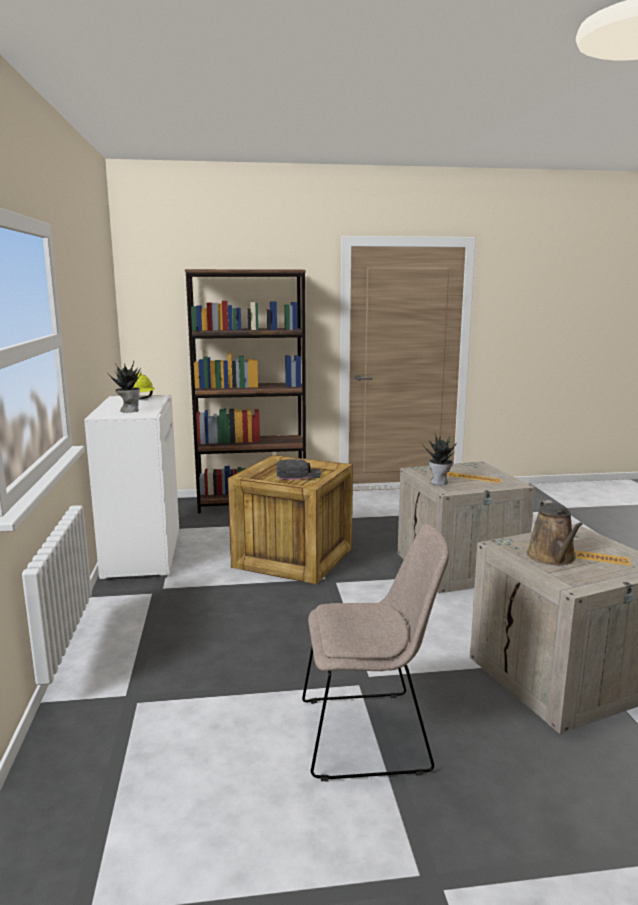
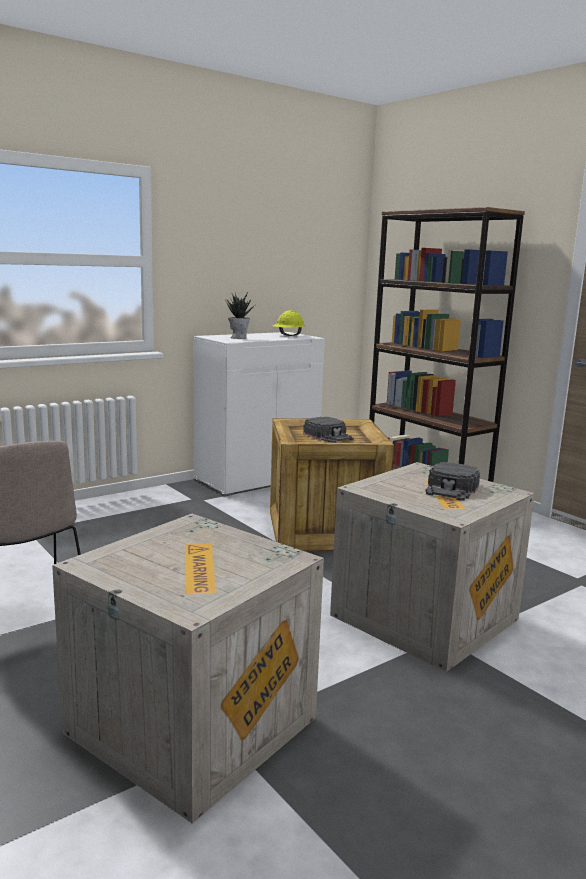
camera: 60 degrees right, 0 degrees up
potted plant [422,432,457,485] -> none
brown watering can [527,500,583,565] -> none
none -> black cap [425,462,480,501]

